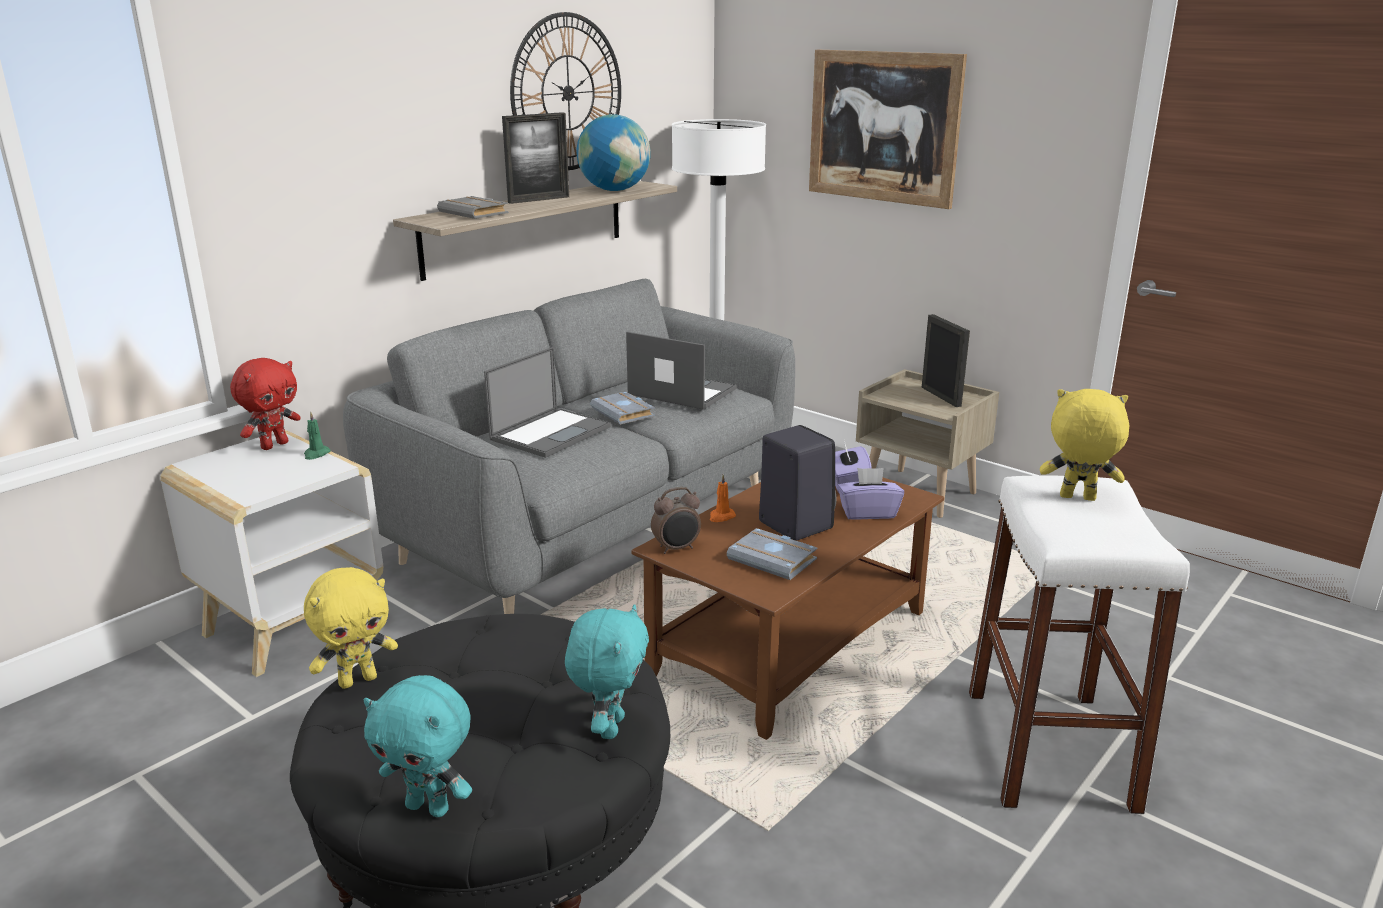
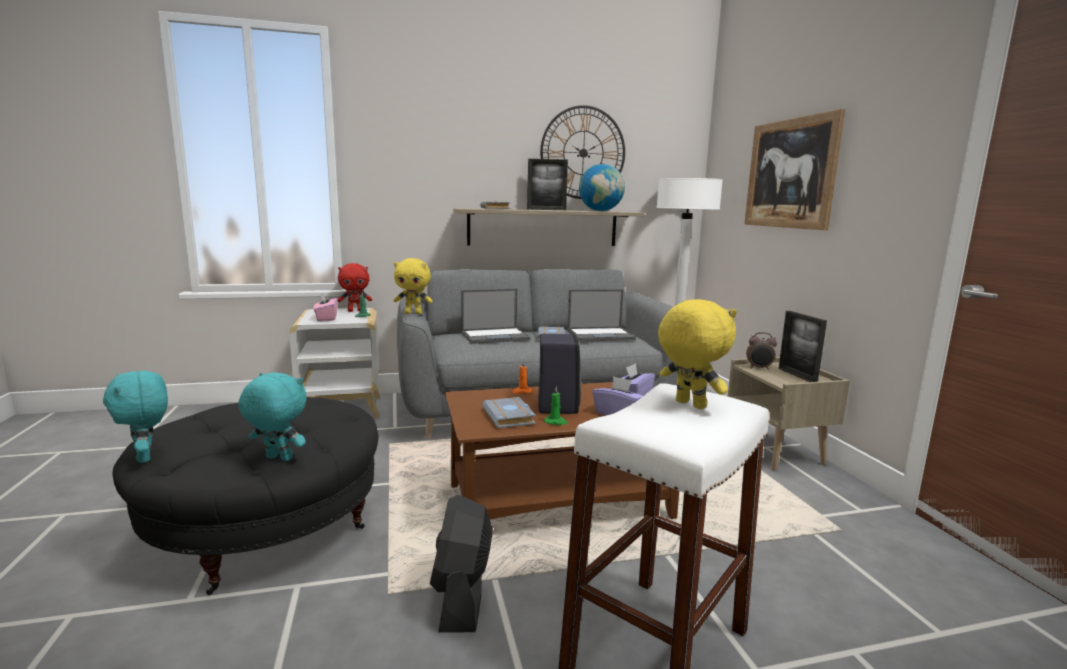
camera: 35 degrees right, 10 degrees down
yellow plush toy [304,567,398,689] -> yellow plush toy moved to [394,258,433,314]
turquoise plush toy [565,604,649,739] -> turquoise plush toy turned 120 degrees counterclockwise [238,372,307,461]
laptop [626,331,737,410] -> laptop turned 105 degrees clockwise [567,289,636,341]
alarm clock [651,487,701,554] -> alarm clock moved to [746,332,777,370]
picture frame [922,314,970,407] -> picture frame turned 150 degrees clockwise [778,311,827,382]
none -> pink tissue box [313,292,338,321]
none -> black fan [430,495,493,633]
none -> green candle [544,386,568,425]

